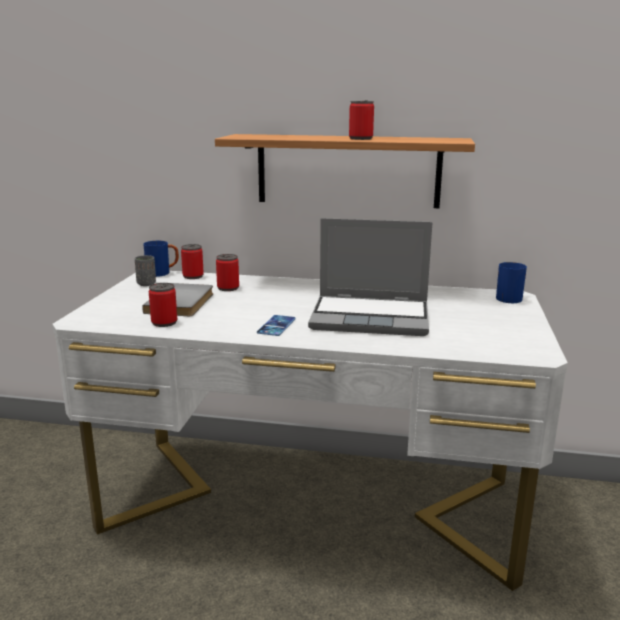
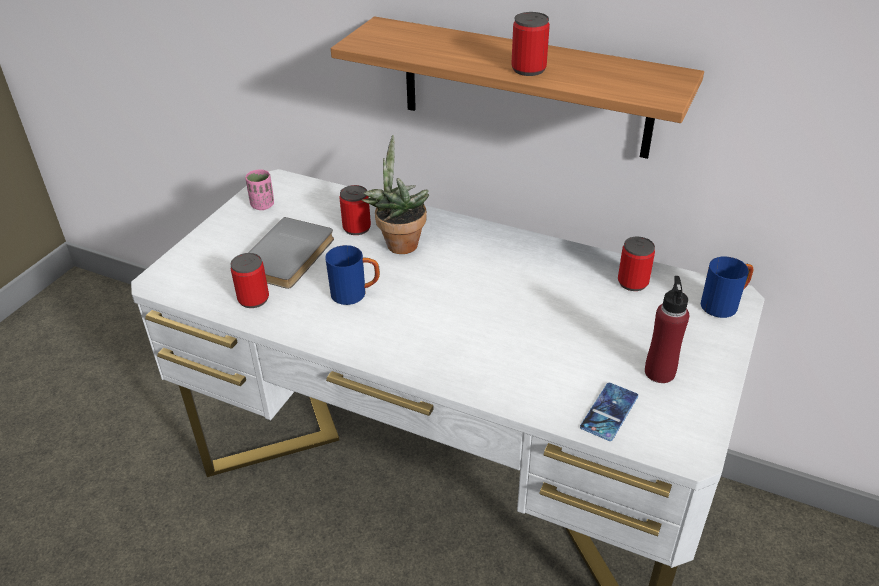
camera: 15 degrees right, 20 degrees up
grey cup [135,255,156,286] -> pink cup [245,170,274,210]
blue mug [143,241,179,277] -> blue mug moved to [325,245,380,305]
can [181,244,204,279] -> can moved to [618,237,655,291]
phone [257,315,296,336] -> phone moved to [580,383,638,441]
laptop [308,218,433,336] -> none
none -> potted plant [362,135,429,254]
none -> red bottle [645,276,689,383]

